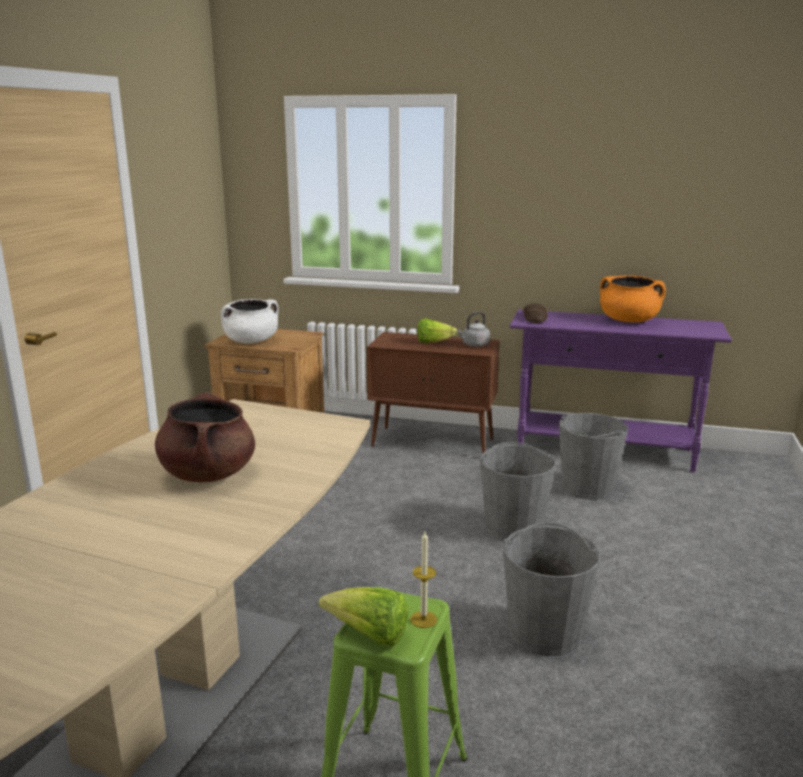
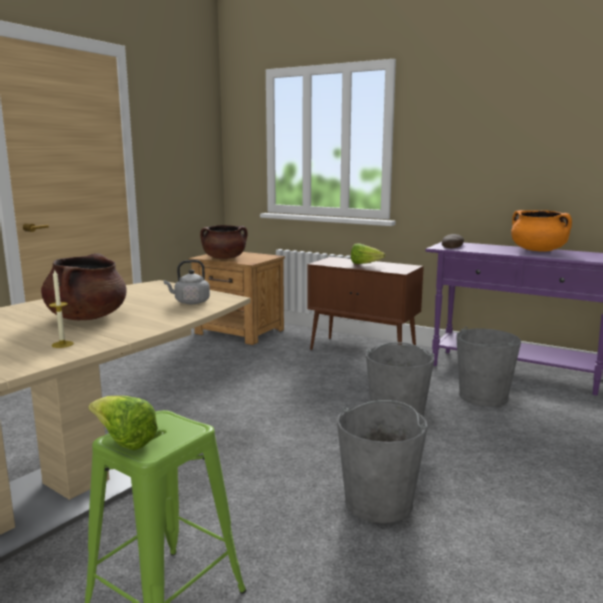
camera: 15 degrees right, 5 degrees down
white cooking pot [221,299,279,343] -> brown cooking pot [200,225,248,259]
candle [410,532,437,628] -> candle moved to [49,270,74,348]
grey kettle [457,312,490,347] -> grey kettle moved to [164,260,210,304]

